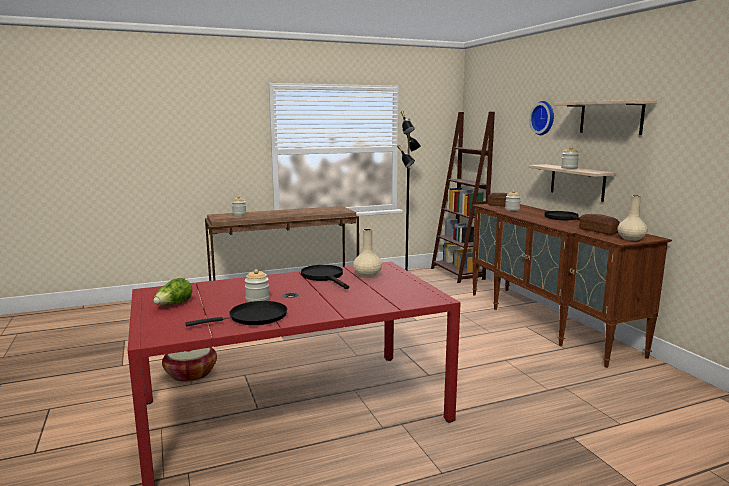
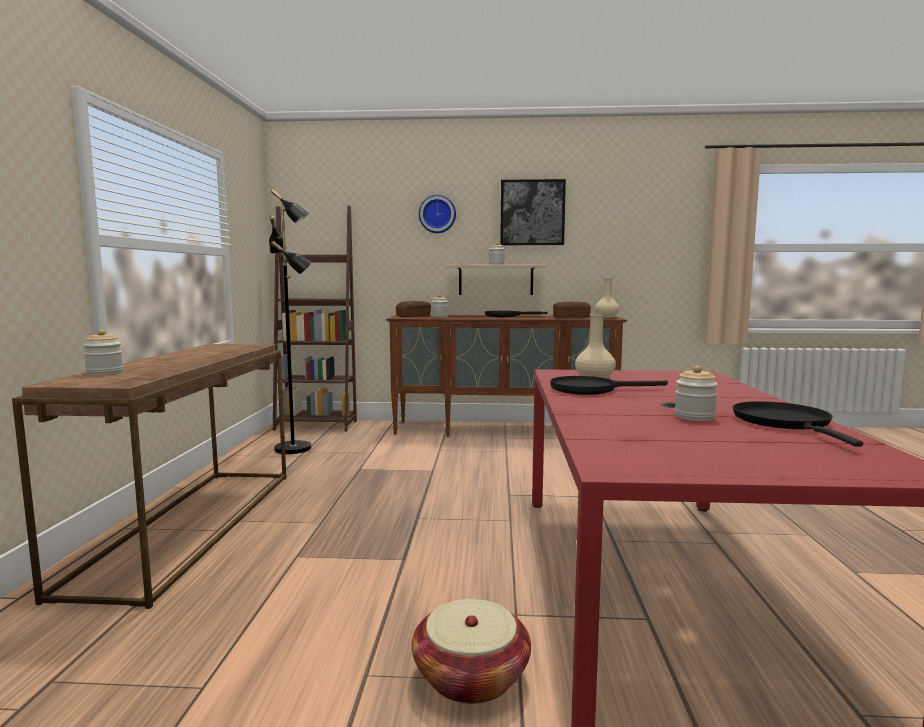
camera: 65 degrees left, 5 degrees down
lettuce [153,278,192,305] -> none
shelf [556,100,657,135] -> picture [500,179,566,245]

